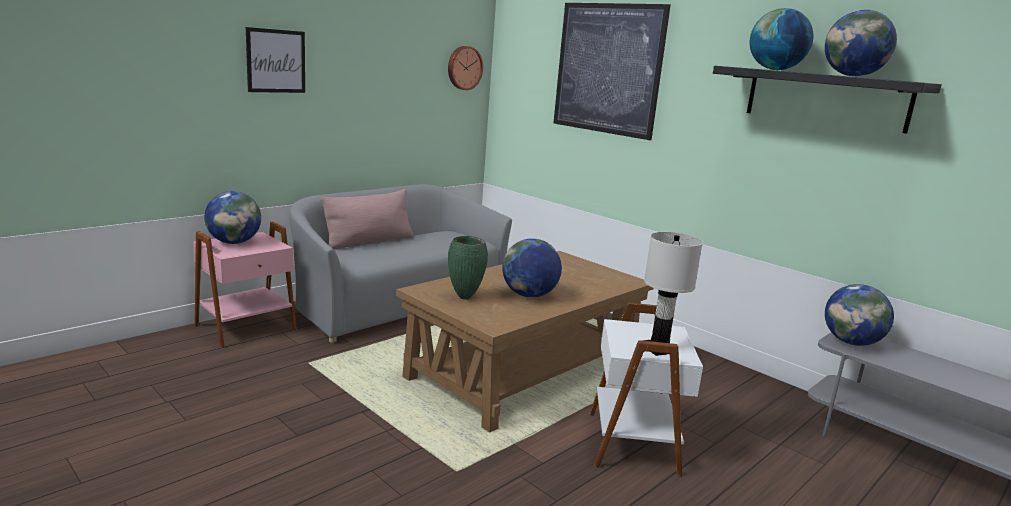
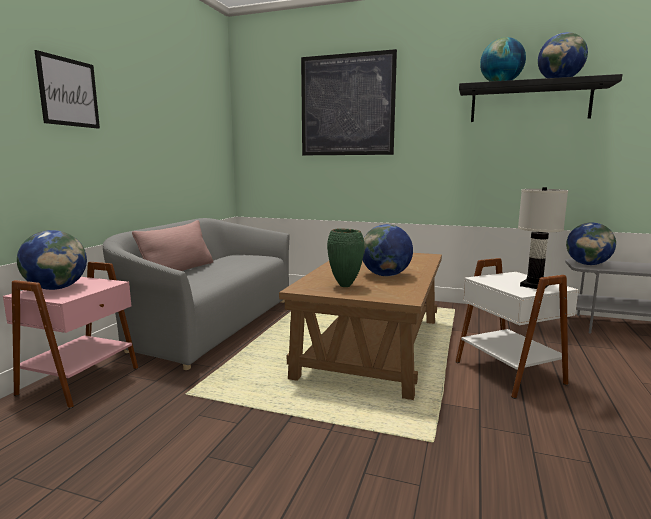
camera: 25 degrees left, 5 degrees down
wall clock [448,46,483,90] -> none

